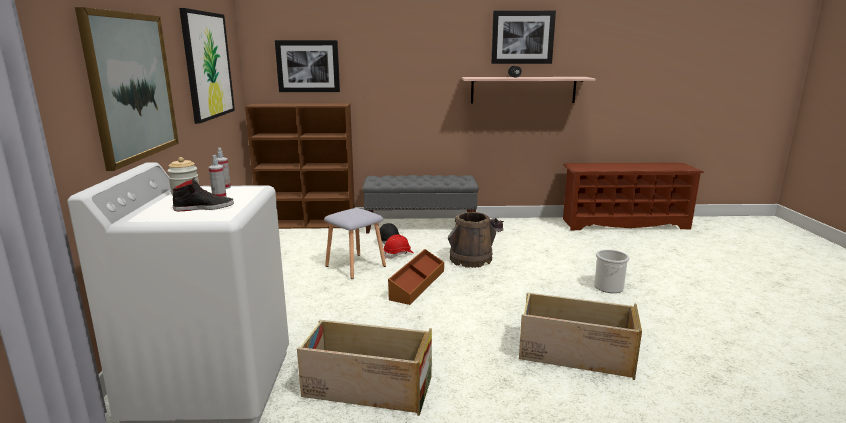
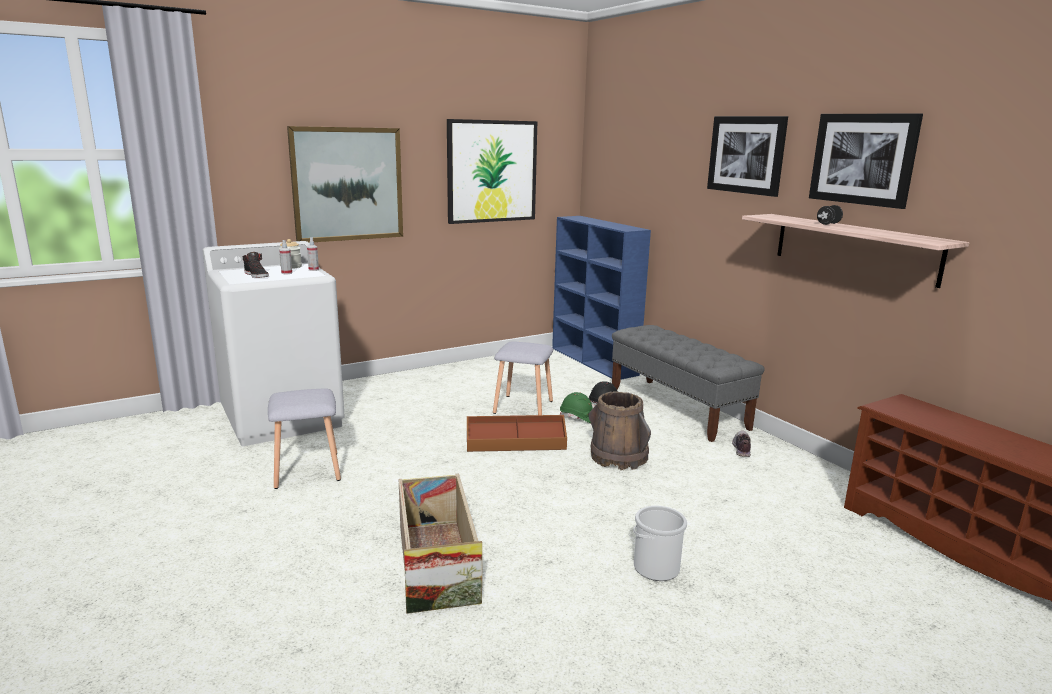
camera: 60 degrees right, 0 degrees up
brown bookcase [245,103,355,229] -> blue bookcase [552,216,651,380]
picture [275,40,340,92] -> picture moved to [707,116,788,197]
crate [297,320,432,416] -> grey stool [268,388,341,489]
red hard hat [383,235,413,259] -> green hard hat [560,392,593,423]

